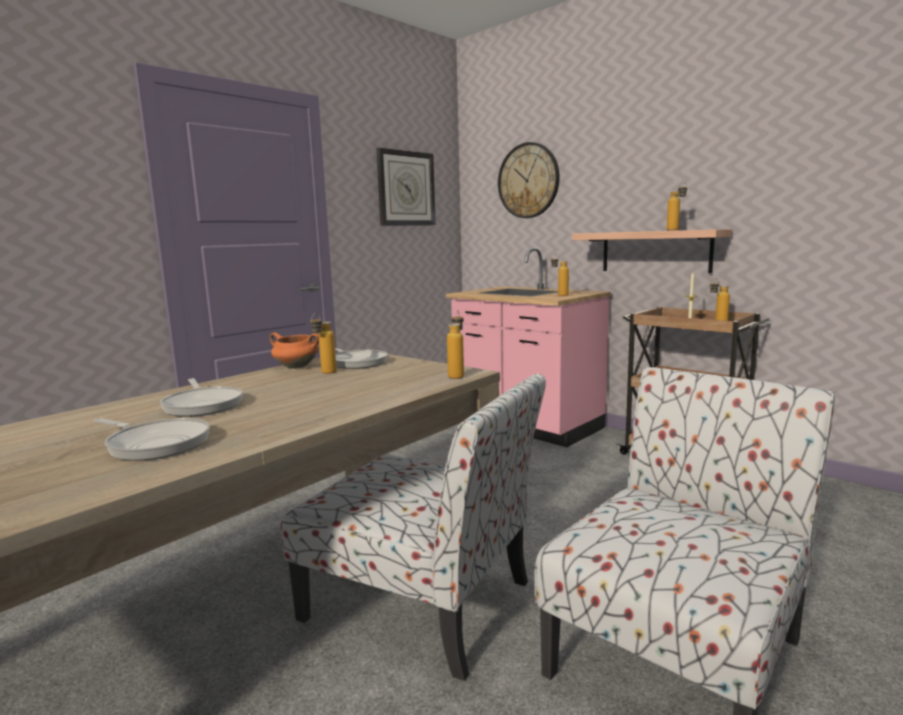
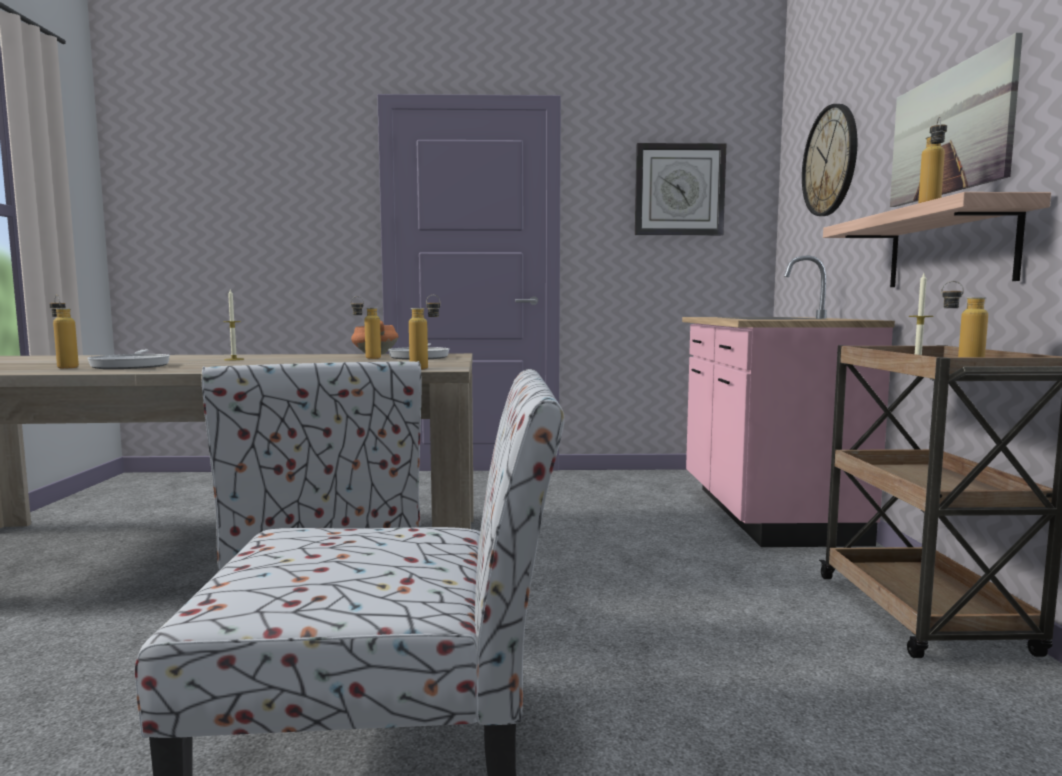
camera: 45 degrees right, 5 degrees down
frying pan [160,378,243,417] -> candle [223,290,244,361]
bottle [550,254,569,296] -> bottle moved to [49,295,79,368]
none -> picture [890,33,1023,207]

